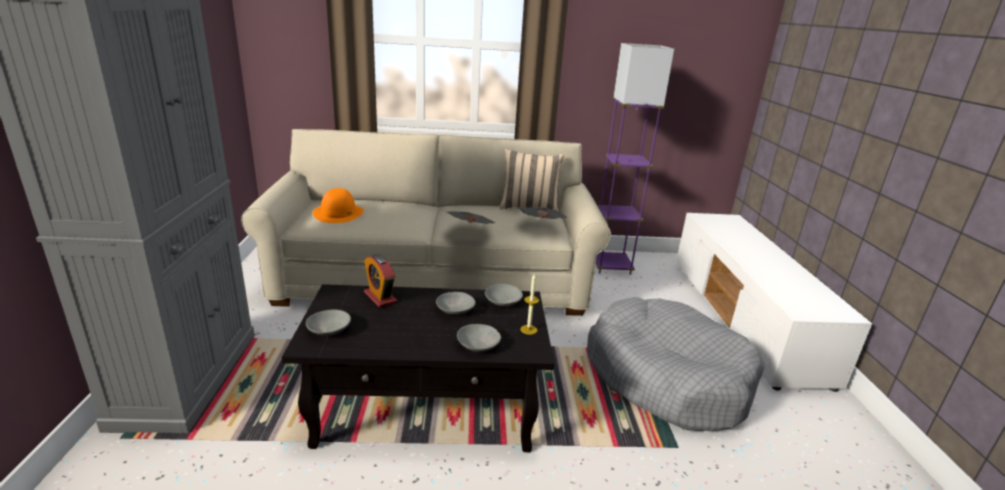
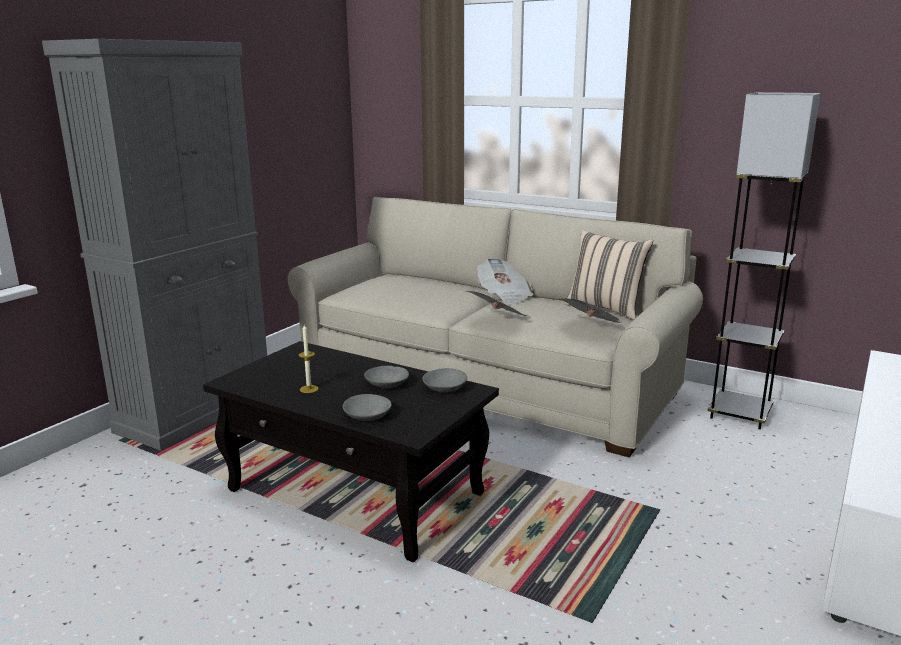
camera: 35 degrees right, 5 degrees down
grey bowl [306,310,351,335] -> none
orange hat [313,188,364,223] -> none
alarm clock [364,254,397,308] -> none
candle [520,274,539,335] -> candle moved to [298,325,319,393]
grey dog bed [587,297,765,431] -> none
purple floor lamp [596,43,674,275] -> grey floor lamp [708,92,821,430]
none -> newspaper [477,257,533,305]

